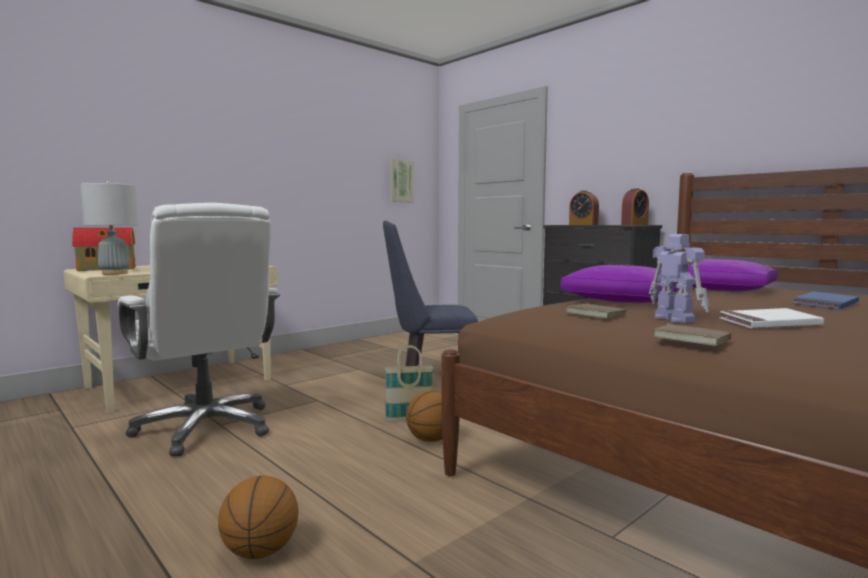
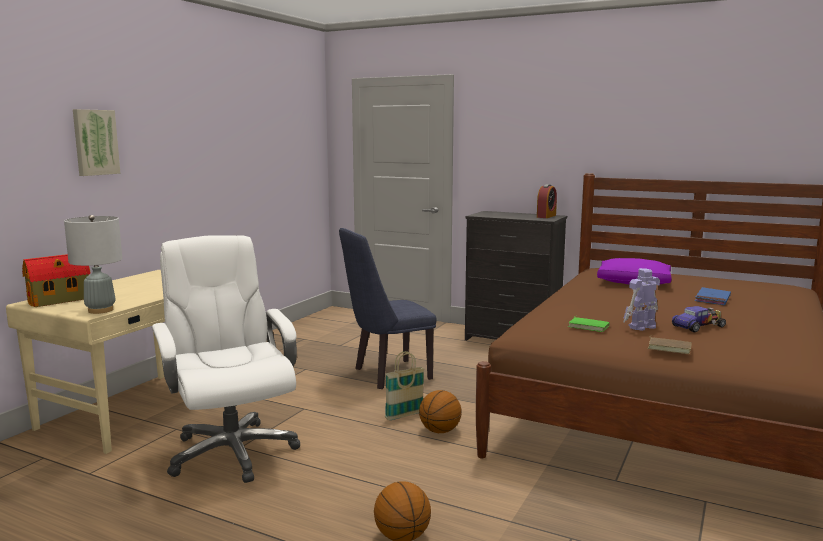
camera: 20 degrees left, 5 degrees up
white office chair [118,203,280,456] -> white office chair turned 150 degrees counterclockwise [152,235,300,483]
picture [390,159,414,203] -> picture moved to [73,109,120,176]
purple pillow [560,265,679,303] -> none
brown book [566,303,627,319] -> green book [568,316,610,332]
alarm clock [569,190,599,225] -> none
toy robot [649,234,709,323] -> toy robot turned 75 degrees counterclockwise [623,268,660,331]
white book [720,308,824,328] -> toy car [672,306,726,332]

